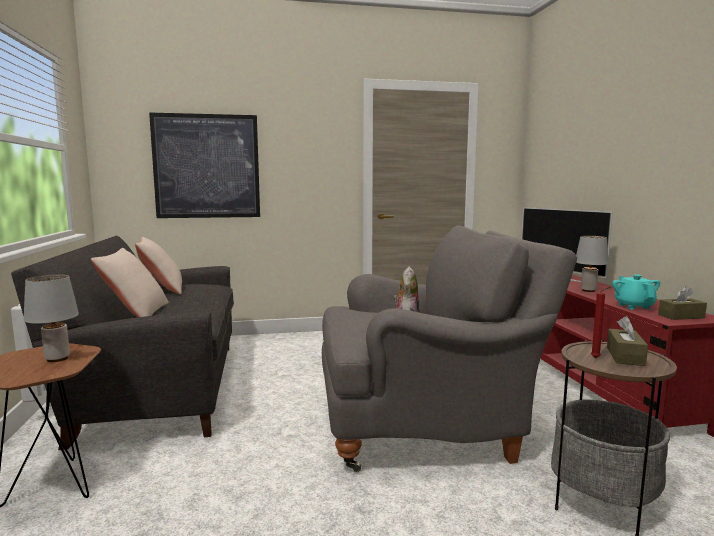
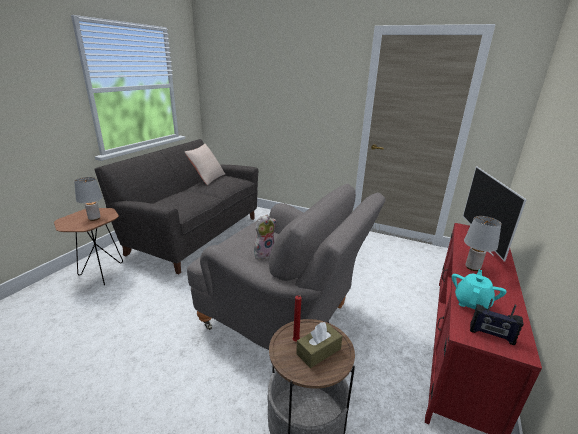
camera: 35 degrees right, 15 degrees up
beige pillow [91,248,169,317] -> none
picture [149,112,260,218] -> none
brown tissue box [658,286,707,320] -> radio [470,298,523,345]

